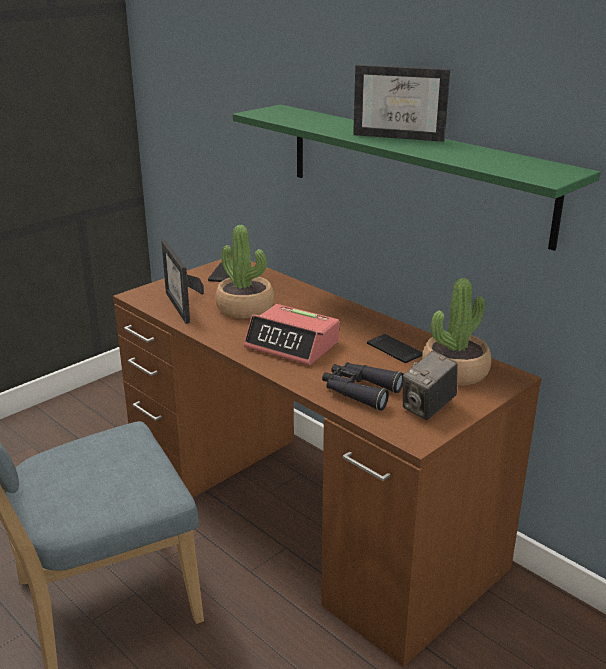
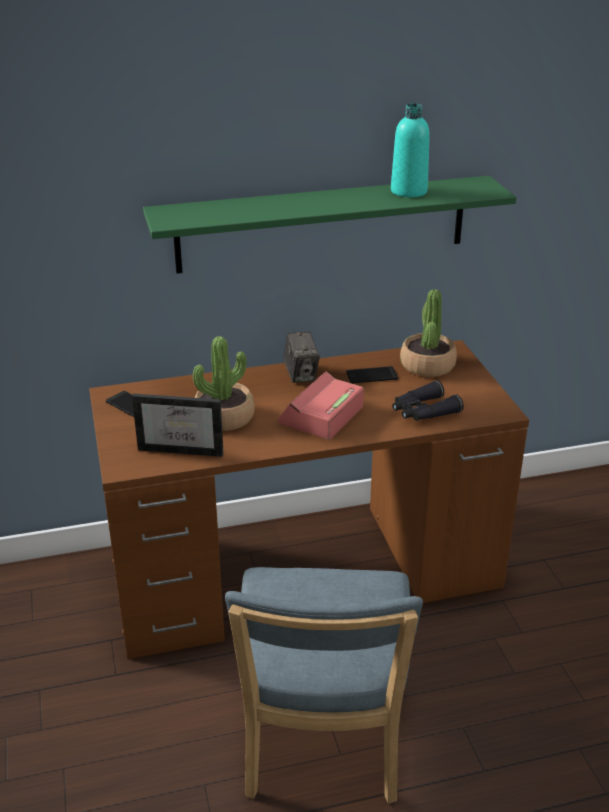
camera: 60 degrees left, 5 degrees up
alarm clock [244,304,339,365] -> alarm clock turned 150 degrees clockwise [277,371,364,440]
picture frame [353,65,450,142] -> none
camera [403,351,458,420] -> camera moved to [283,332,320,383]
none -> turquoise bottle [391,104,430,197]

